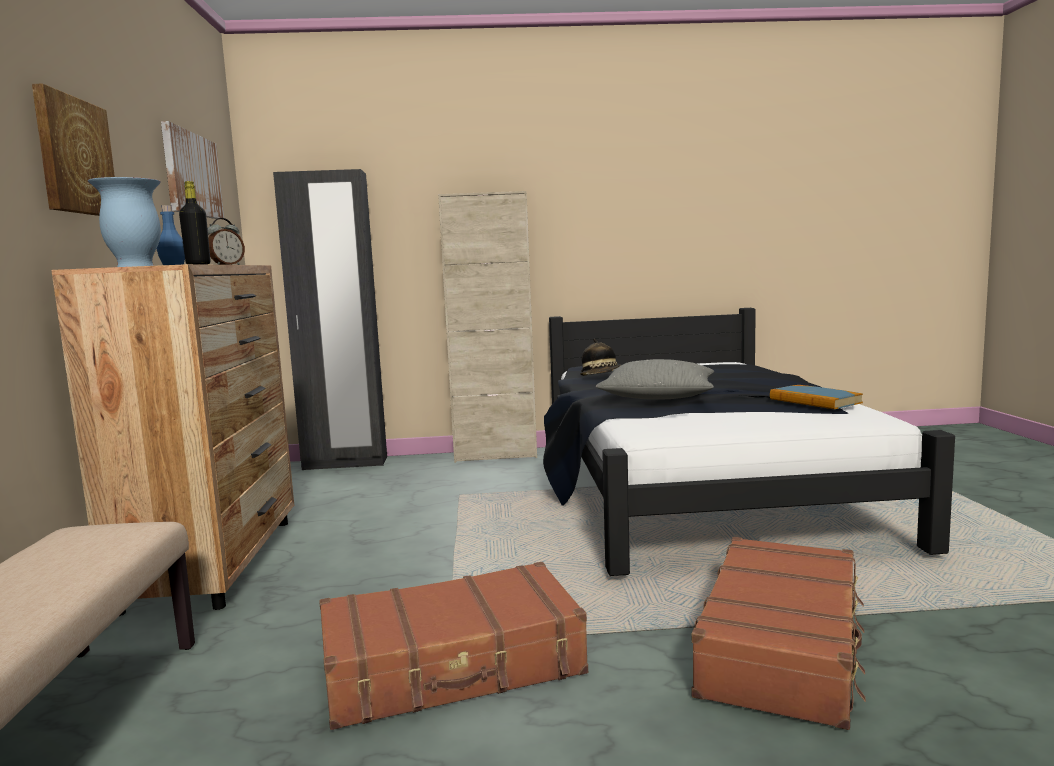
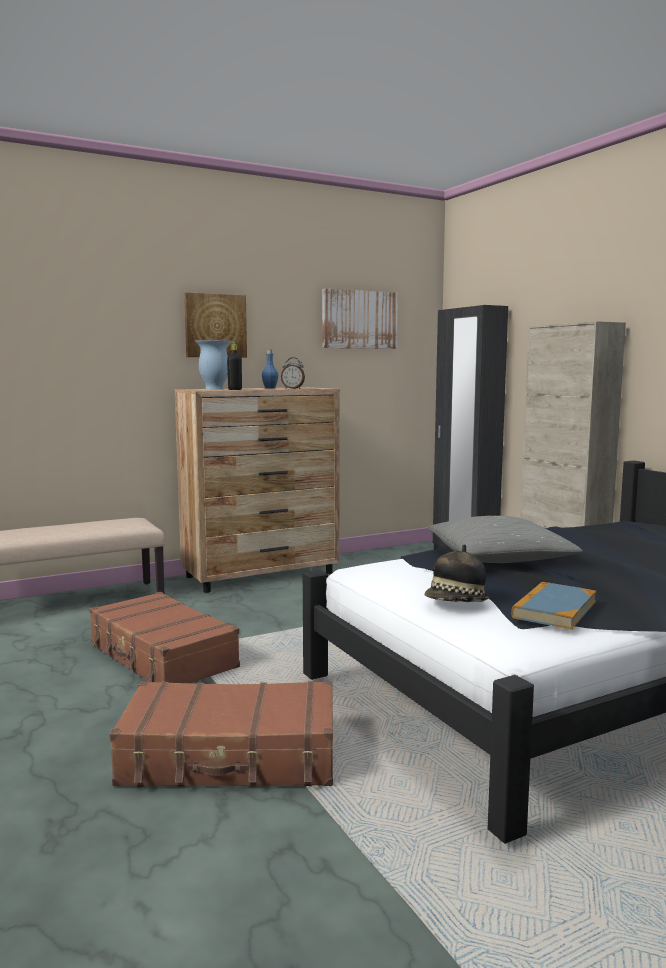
camera: 65 degrees right, 0 degrees up
hat [580,339,621,376] -> hat moved to [424,544,490,602]

